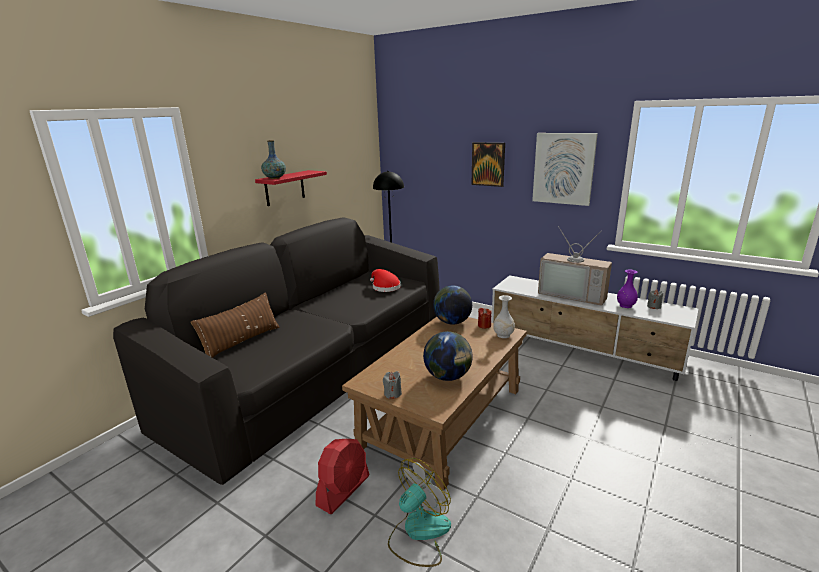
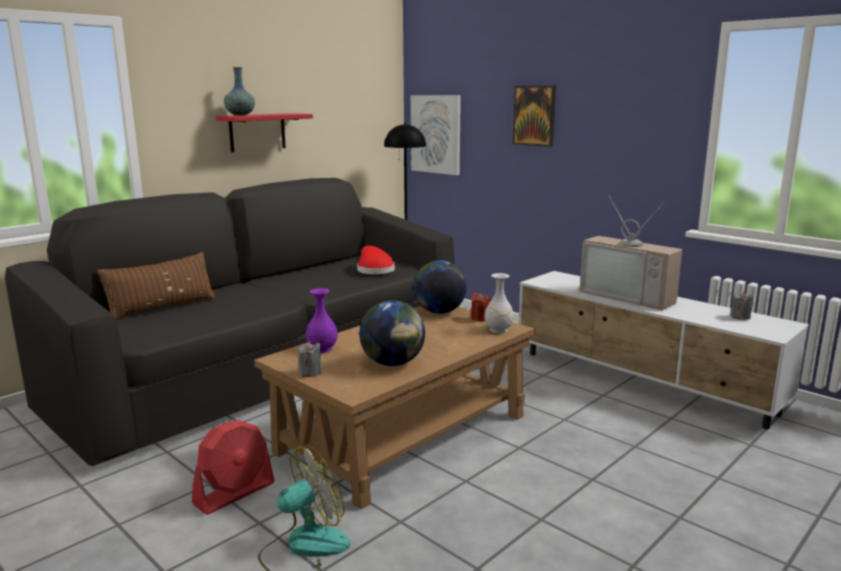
camera: 10 degrees right, 5 degrees down
picture [532,133,598,206] -> picture moved to [411,95,461,175]
purple vase [617,270,638,308] -> purple vase moved to [306,288,337,353]

